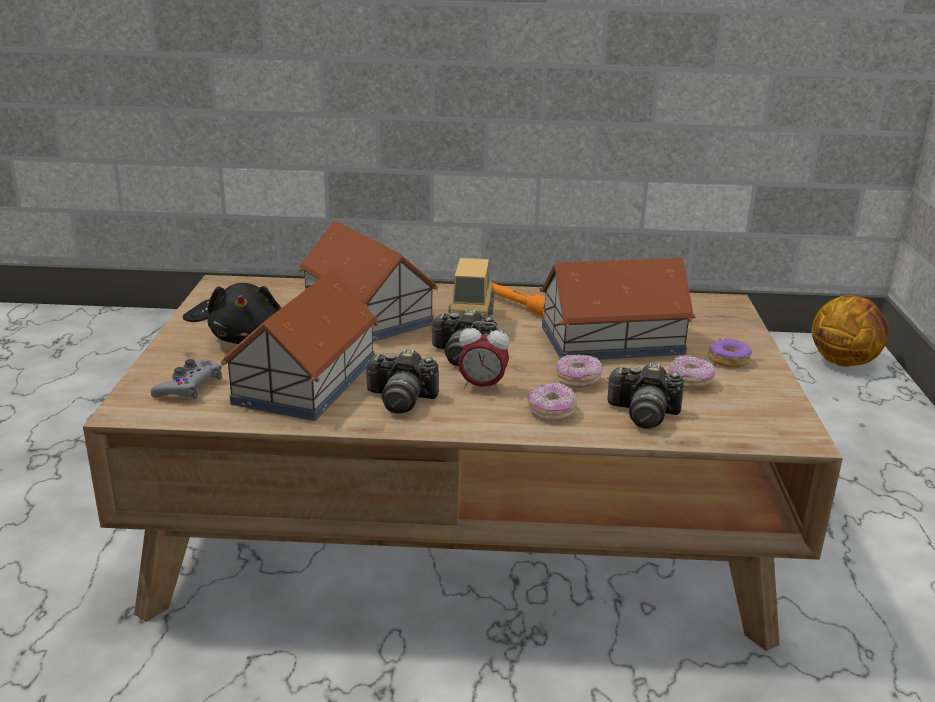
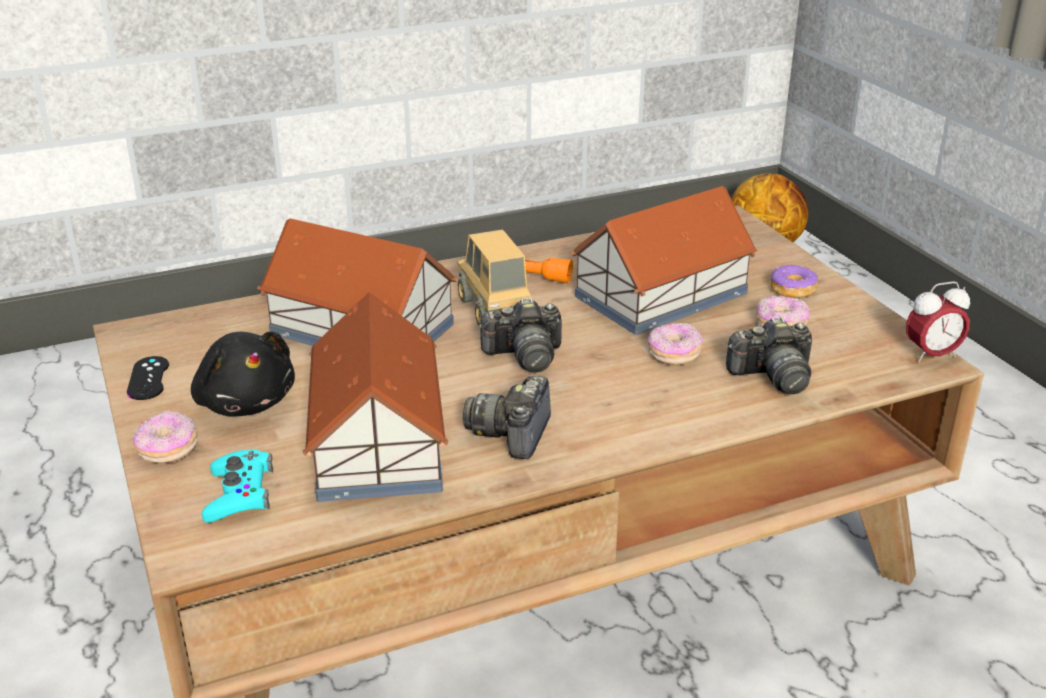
camera: 25 degrees left, 5 degrees up
grey game controller [151,359,222,399] -> turquoise game controller [202,449,273,523]
camera [364,348,439,414] -> camera turned 120 degrees clockwise [463,376,551,459]
alarm clock [458,321,509,393] -> alarm clock moved to [906,281,970,363]
donut [528,382,577,421] -> donut moved to [132,411,197,464]

